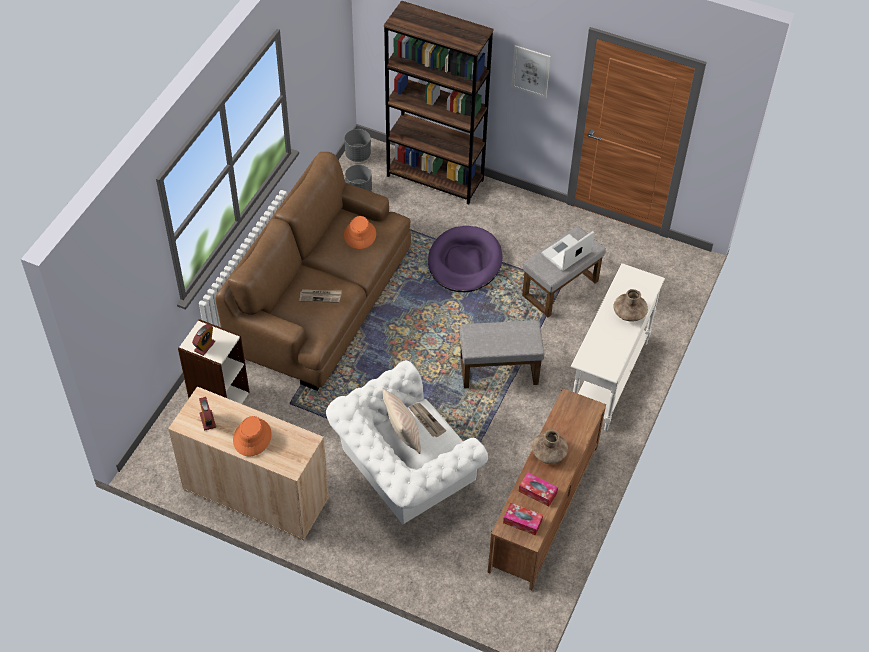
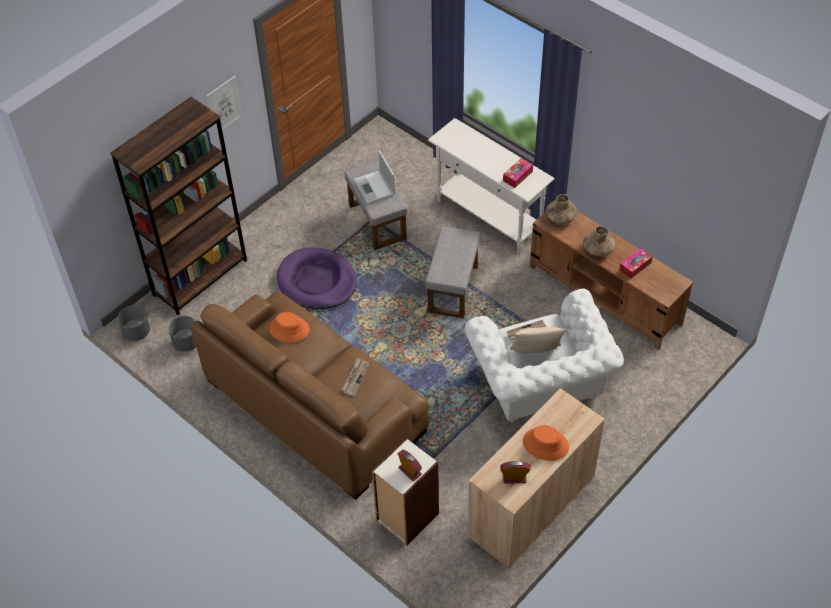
camera: 70 degrees left, 0 degrees up
tissue box [503,503,543,536] -> tissue box moved to [503,158,533,188]
brown vase [613,289,648,322] -> brown vase moved to [546,194,577,224]

